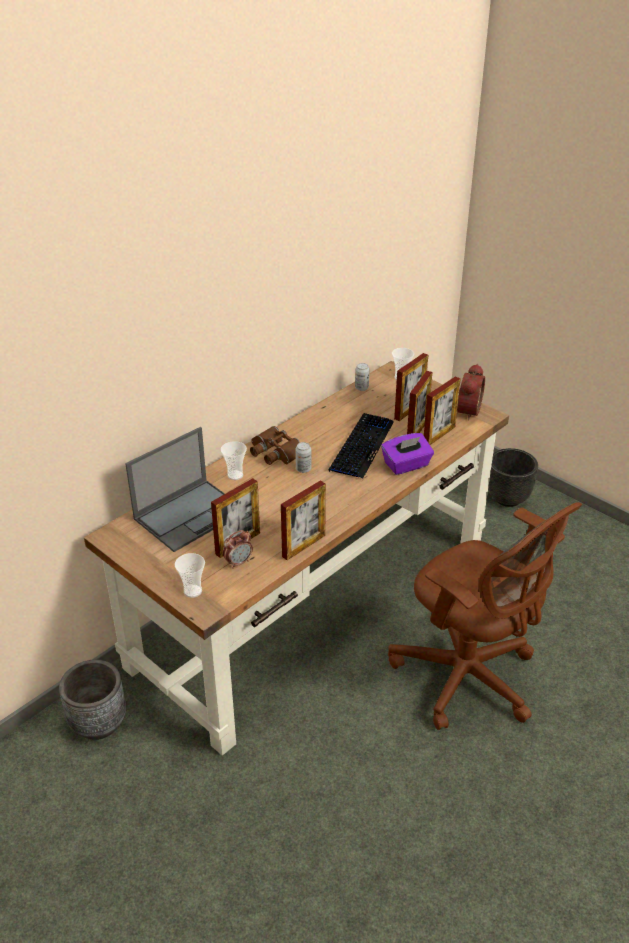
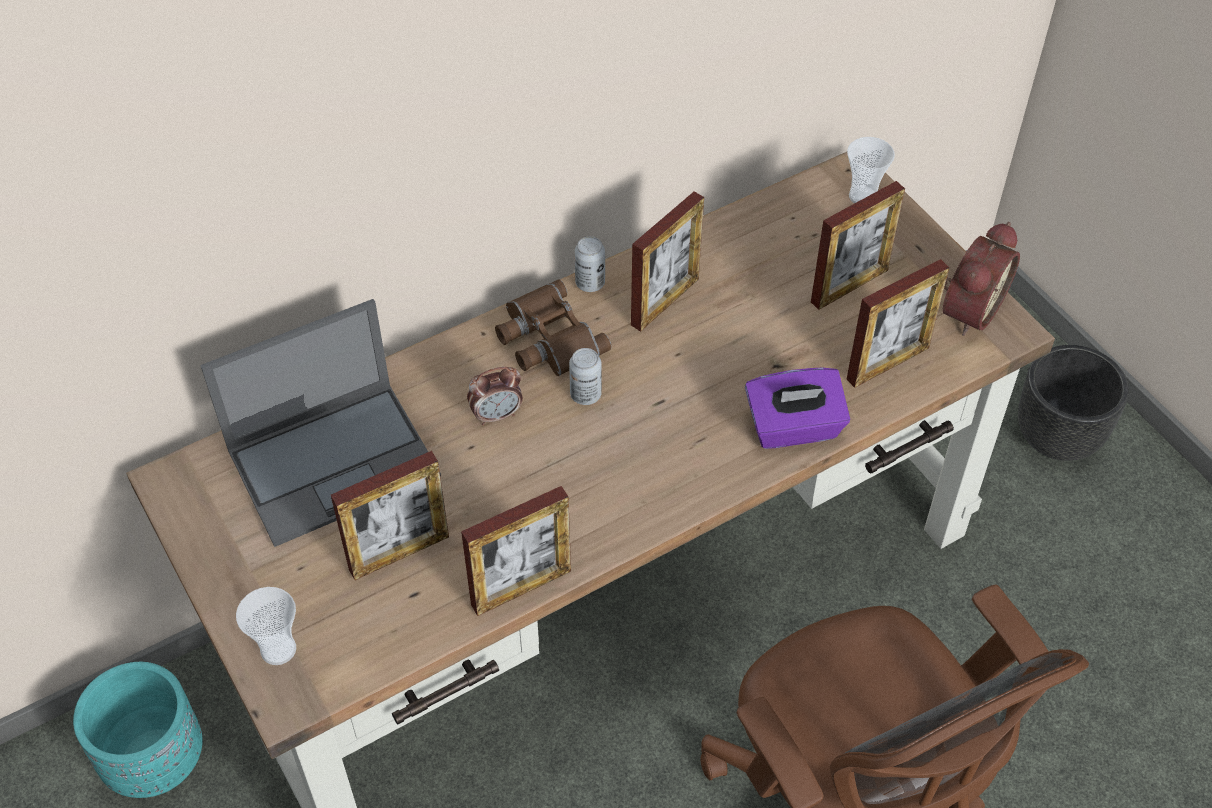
camera: 15 degrees right, 15 degrees up
grey planter [59,659,126,740] -> turquoise planter [73,662,203,798]
cup [221,441,247,480] -> none
alarm clock [223,530,253,569] -> alarm clock moved to [467,367,523,426]
keyboard [328,413,394,479] -> none
can [355,363,370,391] -> can moved to [575,236,605,292]
picture frame [407,371,432,434] -> picture frame moved to [631,191,704,332]

